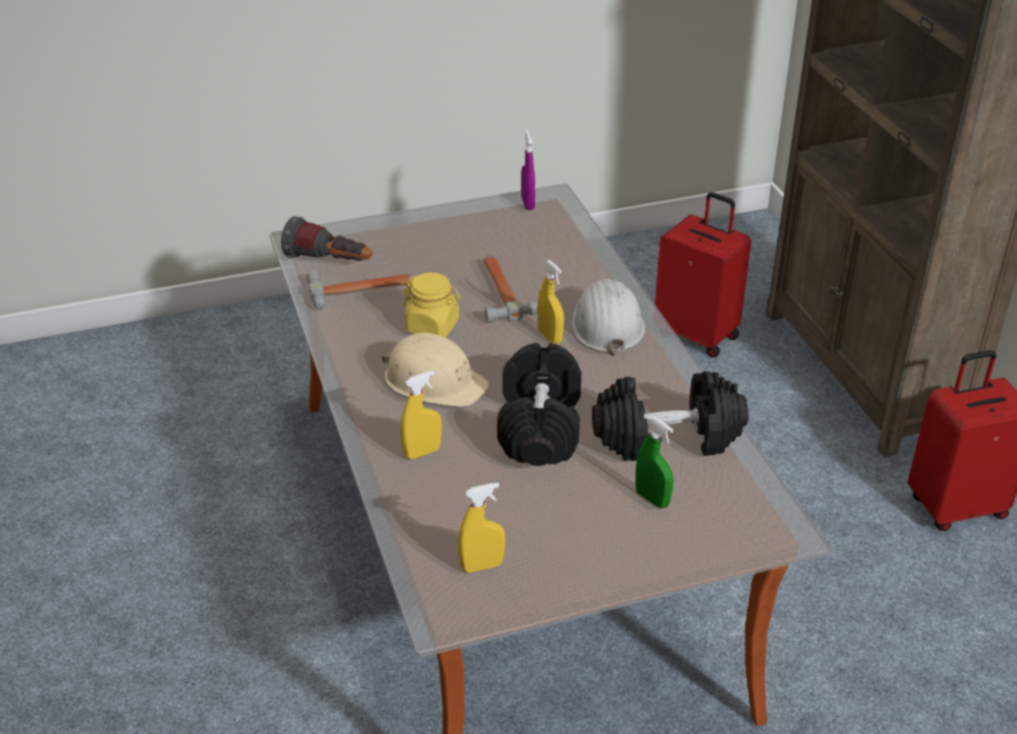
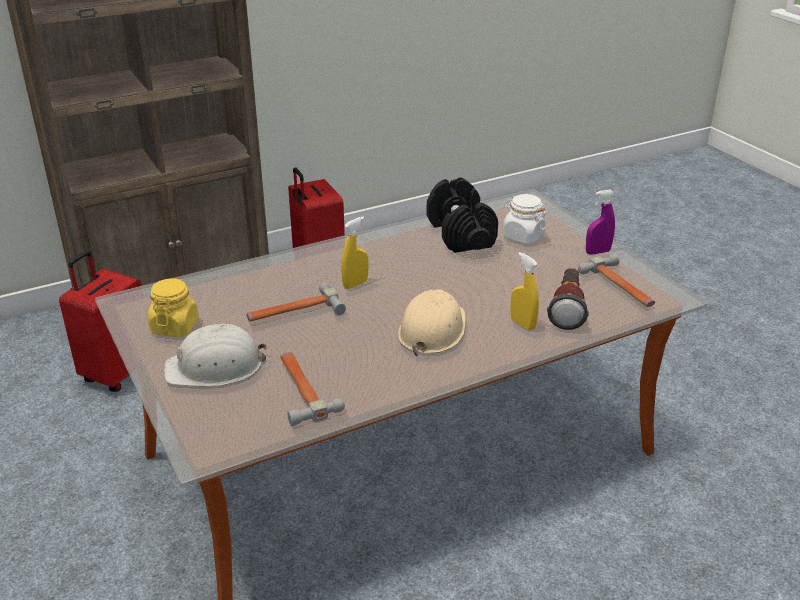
camera: 100 degrees left, 5 degrees down
flashlight [281,216,372,261] -> flashlight moved to [547,268,589,330]
yellow jar [403,273,461,337] -> yellow jar moved to [148,278,199,337]
yellow spray bottle [458,483,505,573] -> hammer [578,253,655,307]
black dumbbell [497,343,582,466] -> none
purple spray bottle [521,130,535,210] -> purple spray bottle moved to [586,190,615,255]
white hard hat [572,279,645,356] -> white hard hat moved to [164,324,267,387]
green spray bottle [635,417,674,508] -> white jar [503,194,547,244]

